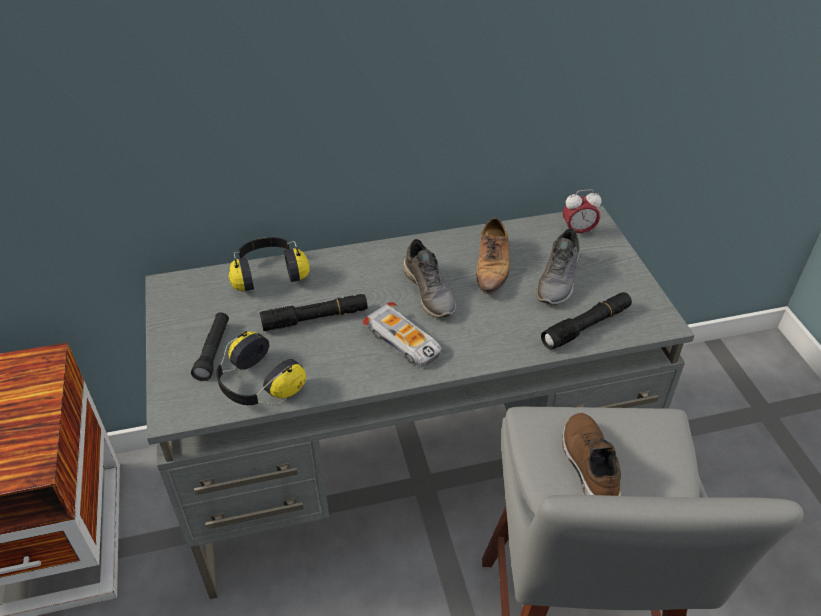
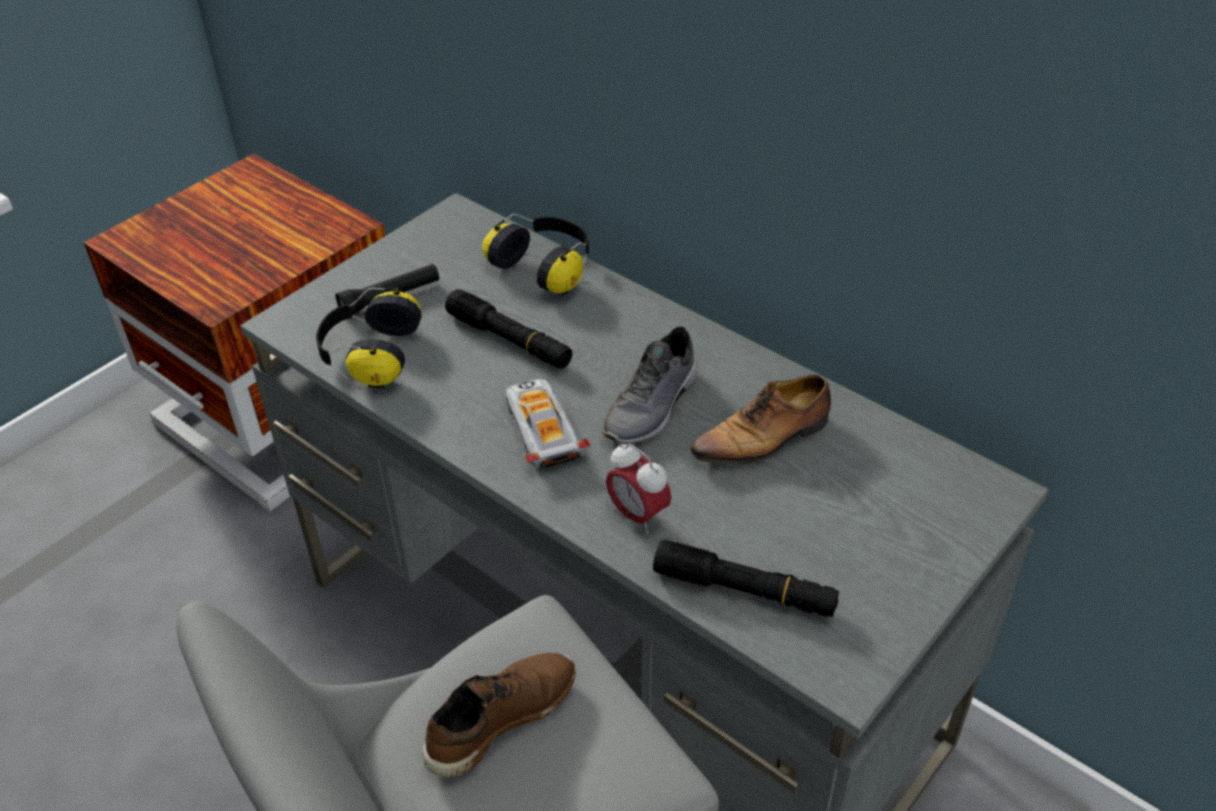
camera: 55 degrees right, 0 degrees up
toy car [362,302,442,368] -> toy car turned 150 degrees clockwise [505,379,591,469]
grey shoe [536,228,579,305] -> none
alarm clock [563,189,601,234] -> alarm clock moved to [606,443,671,534]

